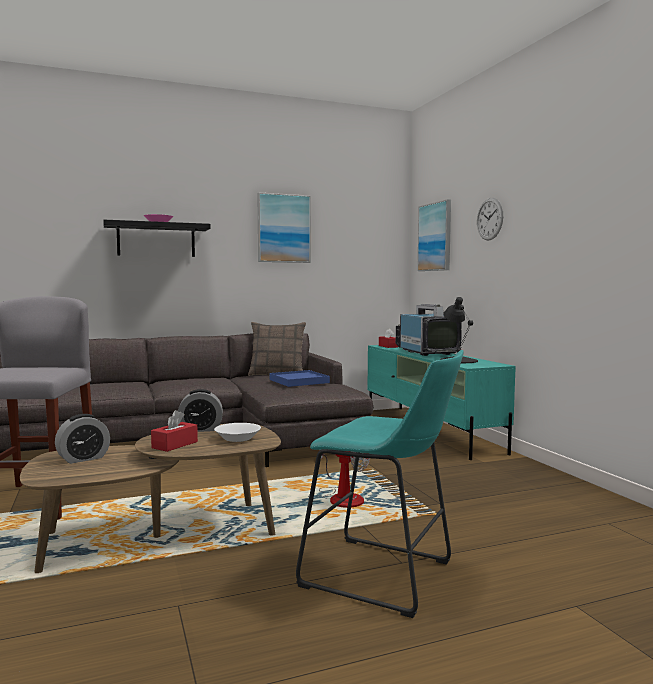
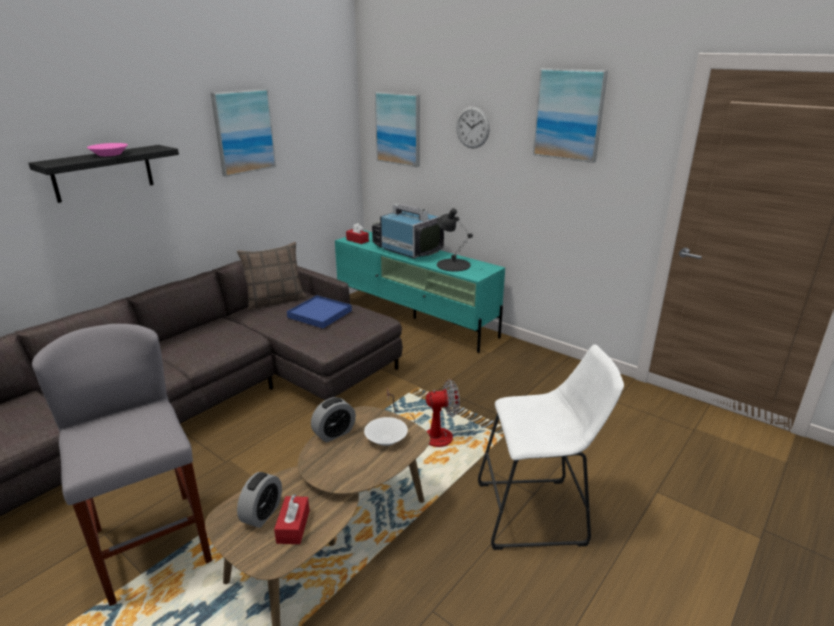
camera: 30 degrees left, 20 degrees up
red tissue box [151,410,198,452] -> red tissue box moved to [274,494,310,544]
turquoise stool [296,350,464,618] -> white stool [478,345,624,550]
none -> picture [533,68,608,163]

